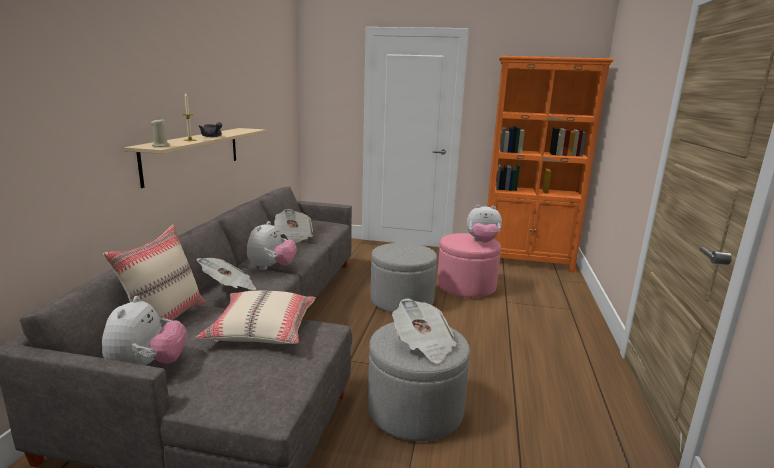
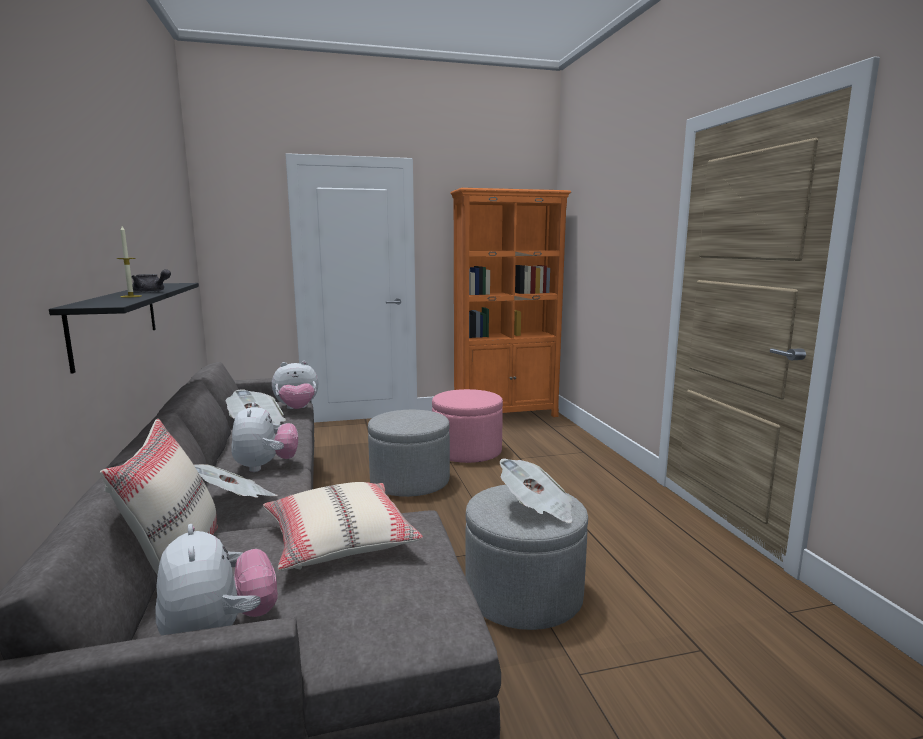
camera: 25 degrees left, 5 degrees down
beige shelf [124,128,266,188] -> black shelf [49,283,199,374]
beige candle [151,120,170,147] -> none
plush toy [467,205,502,243] -> plush toy moved to [272,361,318,409]

